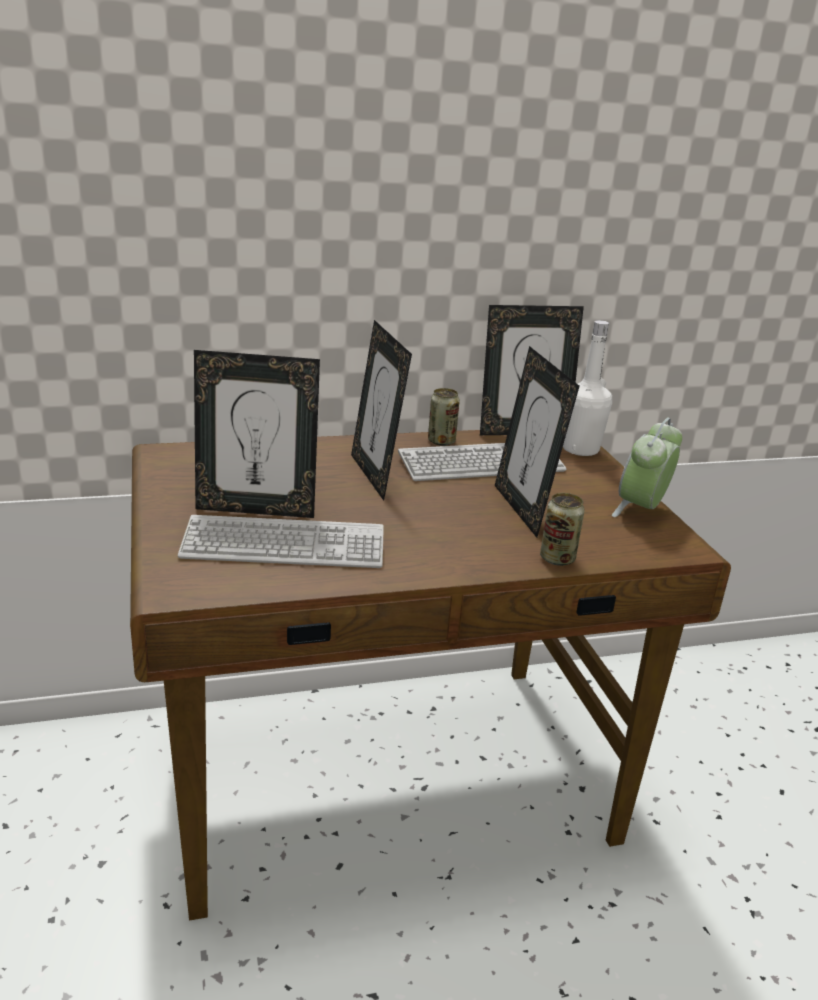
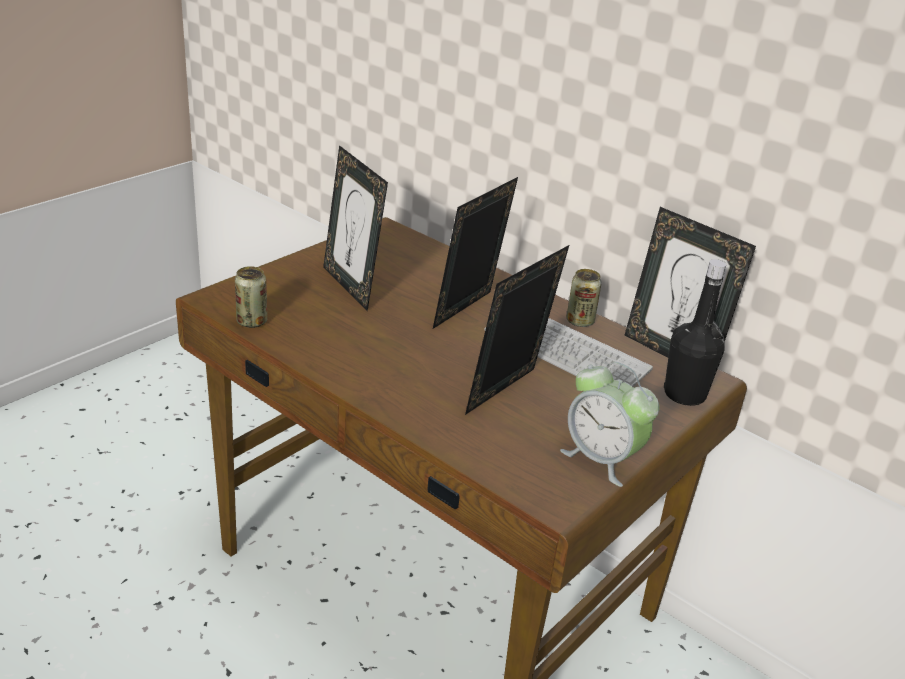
camera: 55 degrees right, 5 degrees up
keyboard [178,515,384,568] -> none
can [540,493,585,566] -> can moved to [235,266,267,328]
white bottle [563,320,612,456] -> black bottle [664,259,727,406]
alarm clock [612,418,682,517] -> alarm clock turned 135 degrees counterclockwise [560,362,660,487]

